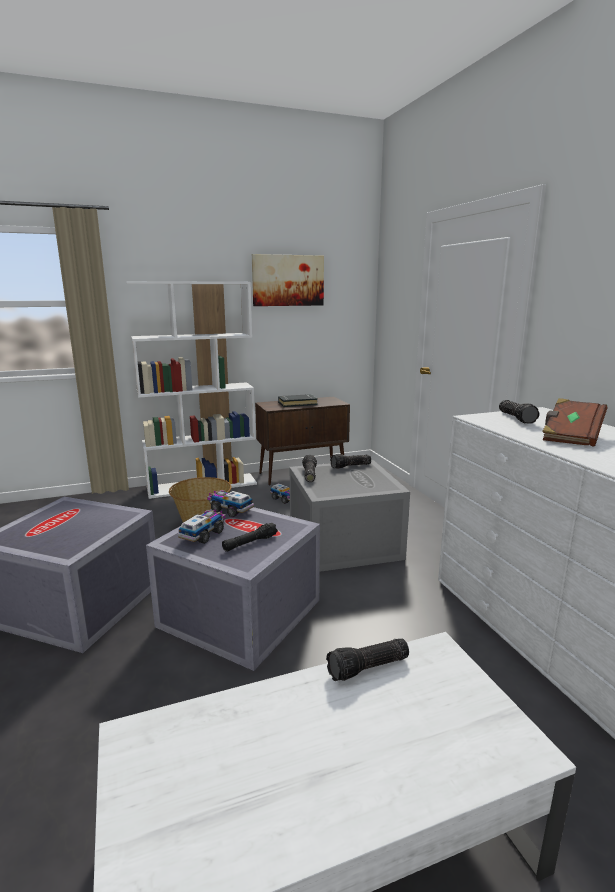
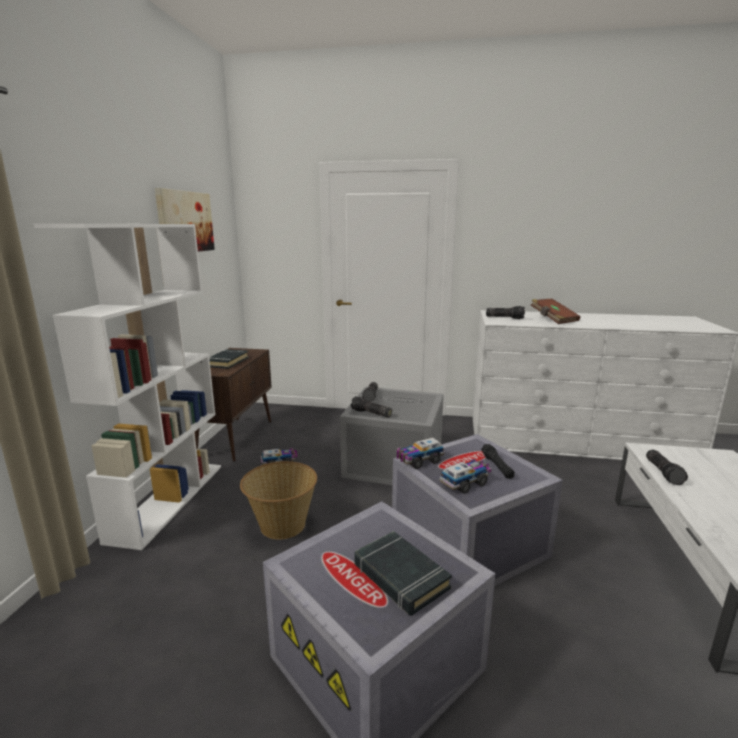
camera: 60 degrees left, 0 degrees up
toy truck [178,509,226,544] -> toy truck turned 90 degrees clockwise [440,459,491,494]
none -> black book [354,531,452,616]

